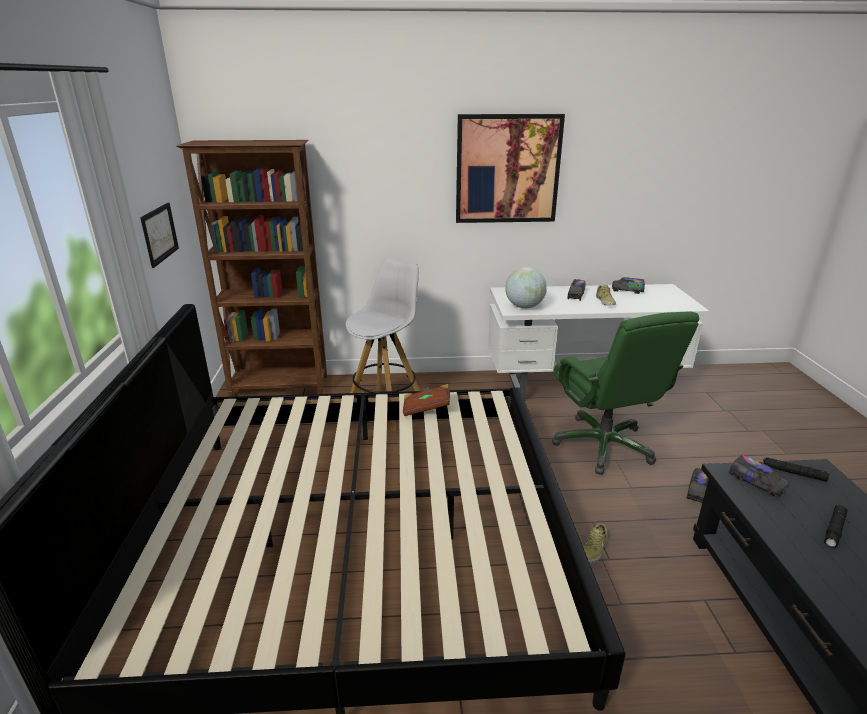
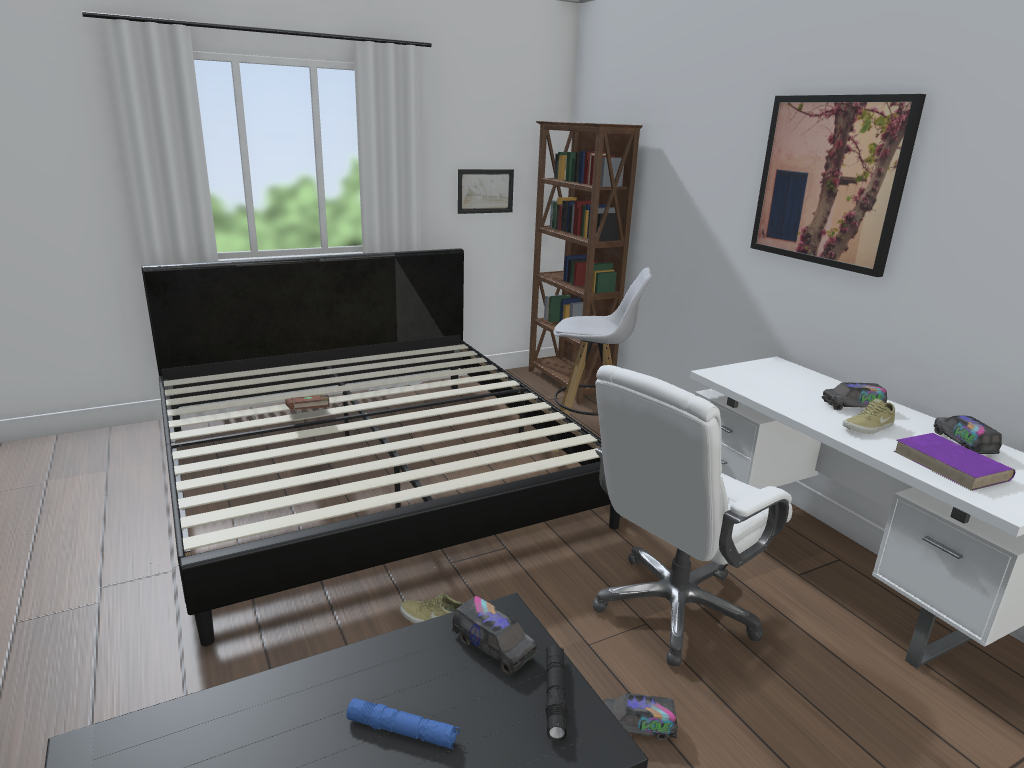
camera: 65 degrees right, 5 degrees down
brown book [403,384,450,416] -> brown book moved to [285,394,330,410]
globe [505,267,547,309] -> none
green office chair [552,311,699,475] -> white office chair [592,365,792,667]
toy truck [729,455,790,498] -> toy truck turned 75 degrees counterclockwise [452,596,537,675]
black flashlight [824,505,848,548] -> blue flashlight [346,698,460,749]
none -> purple book [893,433,1015,491]

